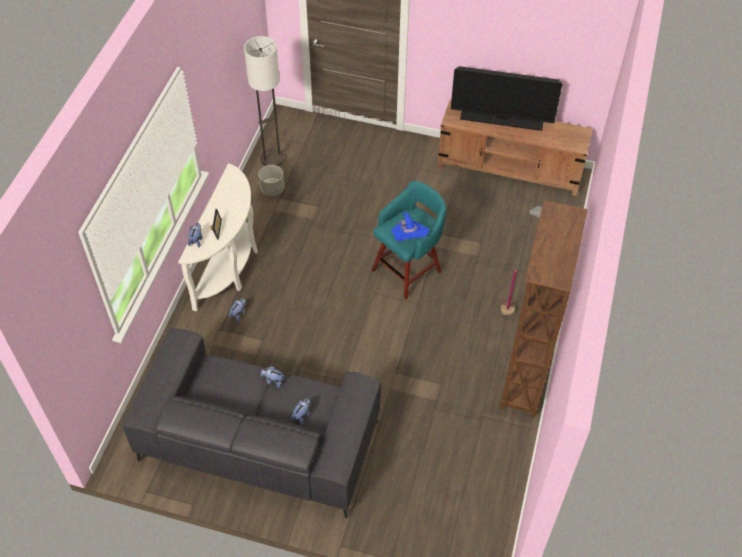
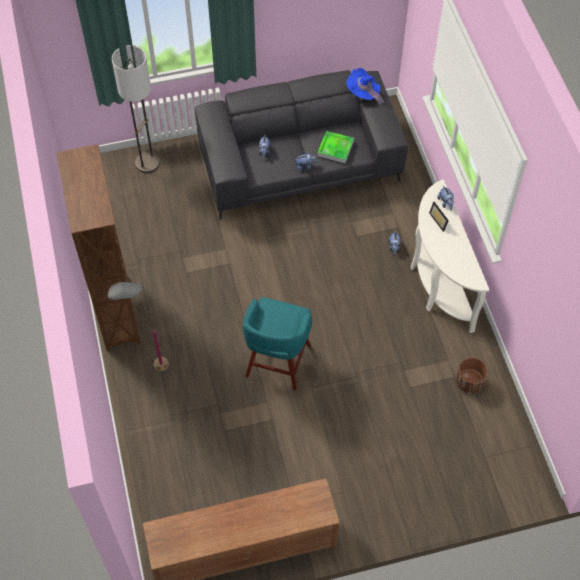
camera: 150 degrees right, 5 degrees up
floor lamp [244,36,284,166] -> floor lamp moved to [112,45,160,173]
grey planter [258,165,284,196] -> brown planter [456,358,488,394]
blue hat [391,212,429,241] -> blue hat moved to [346,68,384,104]
television [451,66,562,131] -> none
none -> tray [317,131,354,163]

